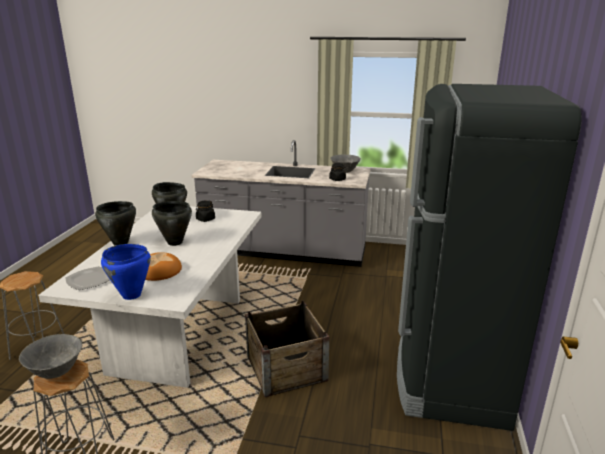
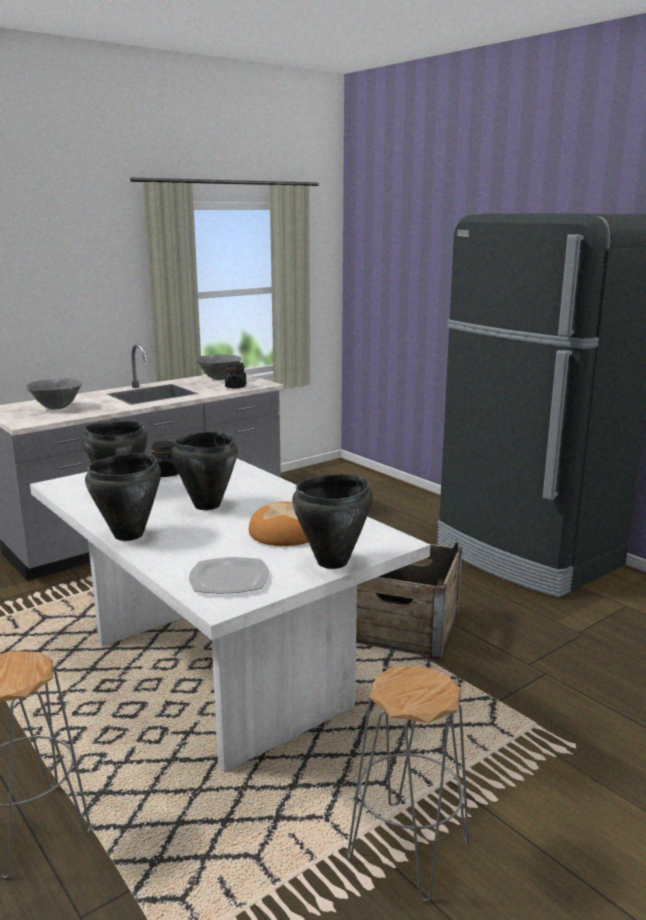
camera: 50 degrees left, 5 degrees down
grey bowl [19,334,82,379] -> grey bowl moved to [26,378,82,410]
blue cooking pot [101,244,151,300] -> black cooking pot [292,474,373,569]

